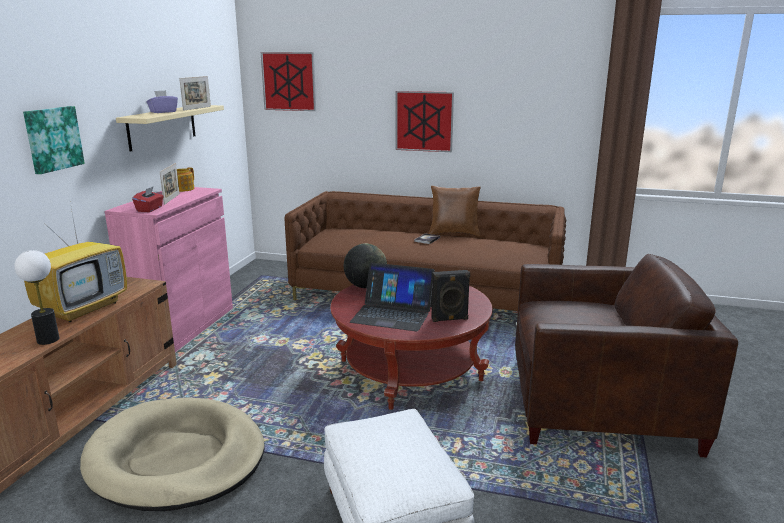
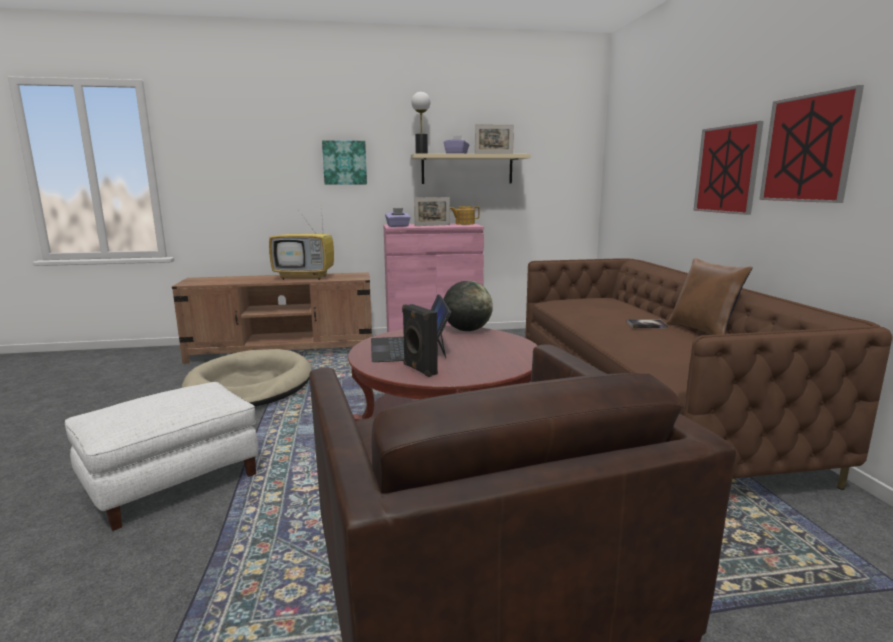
camera: 65 degrees right, 5 degrees down
table lamp [14,250,59,345] -> table lamp moved to [412,92,430,153]
red tissue box [132,186,164,212] -> purple tissue box [385,208,411,227]
picture [261,52,316,111] -> picture moved to [759,85,864,203]

